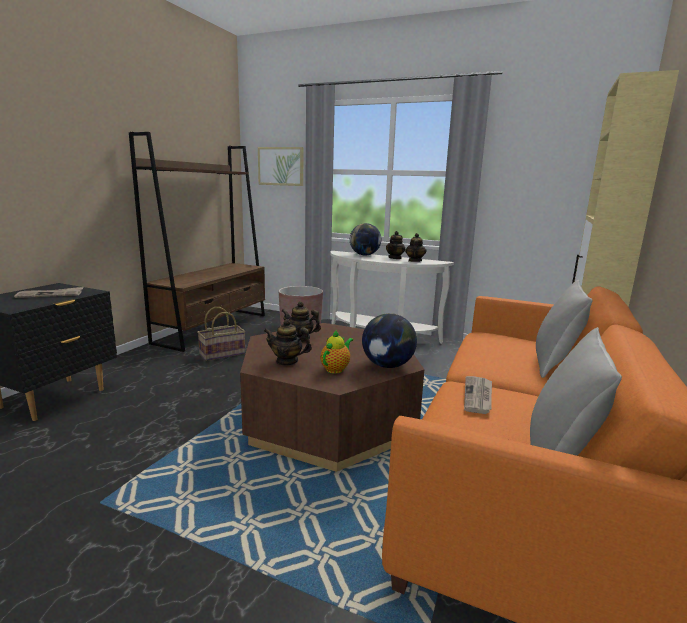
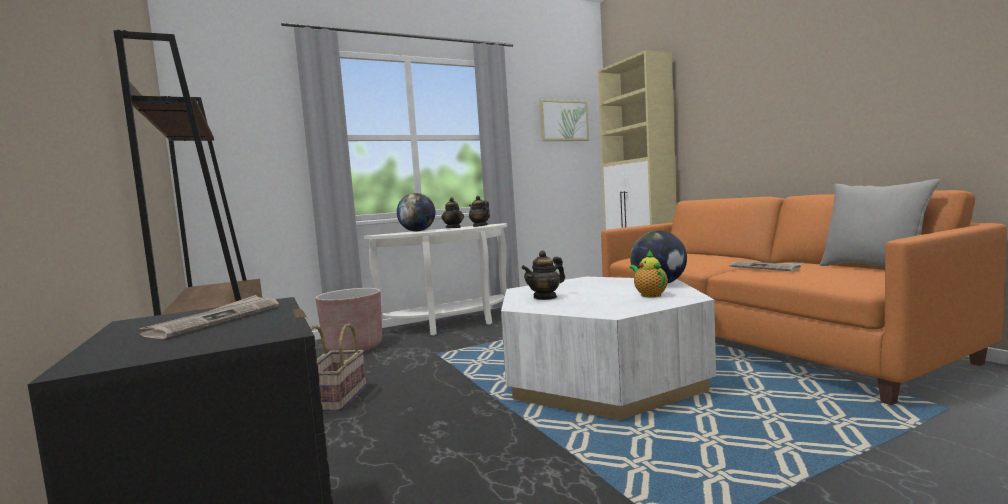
camera: 50 degrees left, 10 degrees down
brown coffee table [240,323,424,472] -> white coffee table [501,277,716,420]
picture [258,147,303,186] -> picture moved to [539,99,589,141]
teapot [264,319,312,366] -> none
grey pillow [536,280,593,378] -> none

